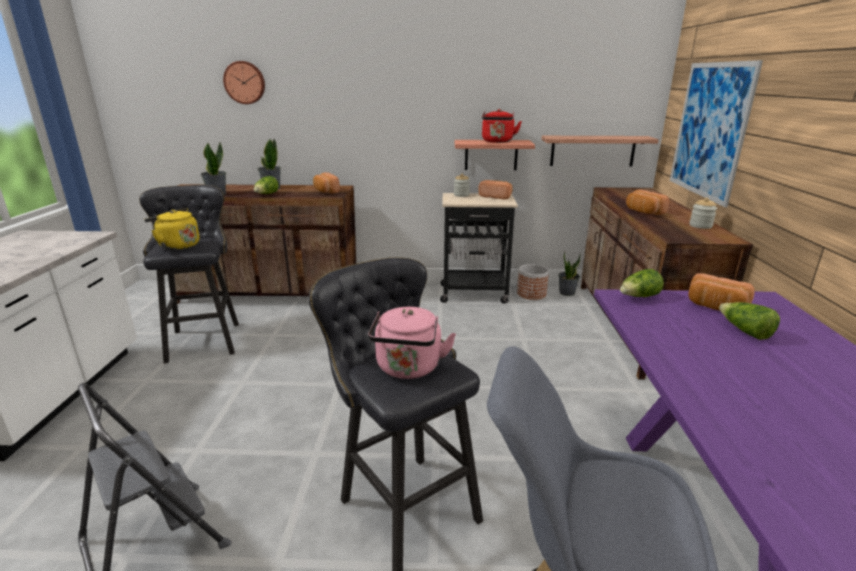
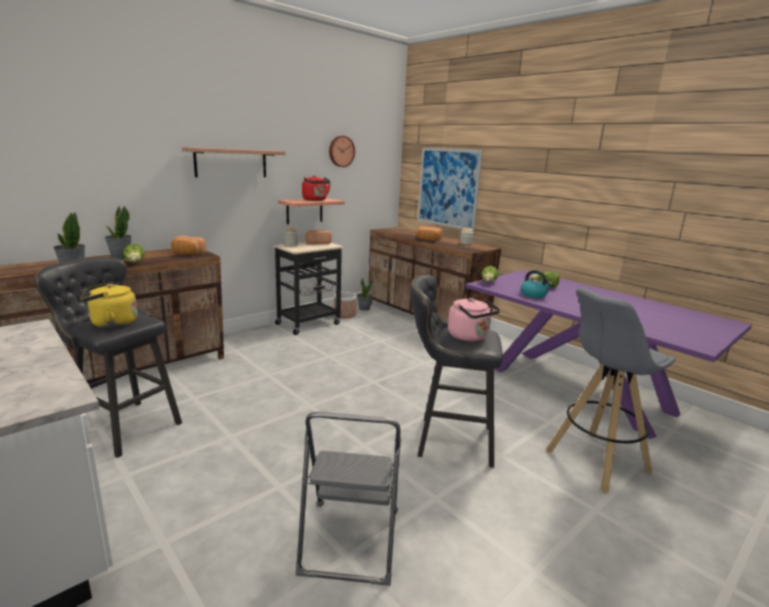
camera: 45 degrees left, 5 degrees down
wall clock [223,61,265,104] -> wall clock moved to [329,136,355,167]
shelf [541,136,659,167] -> shelf moved to [182,147,286,177]
bread [688,274,755,310] -> none
none -> kettle [520,270,552,298]

